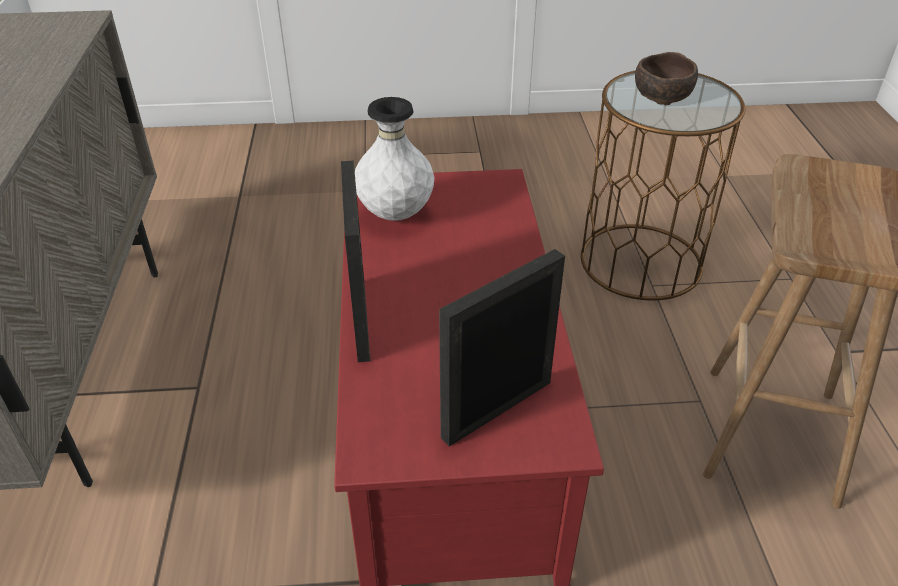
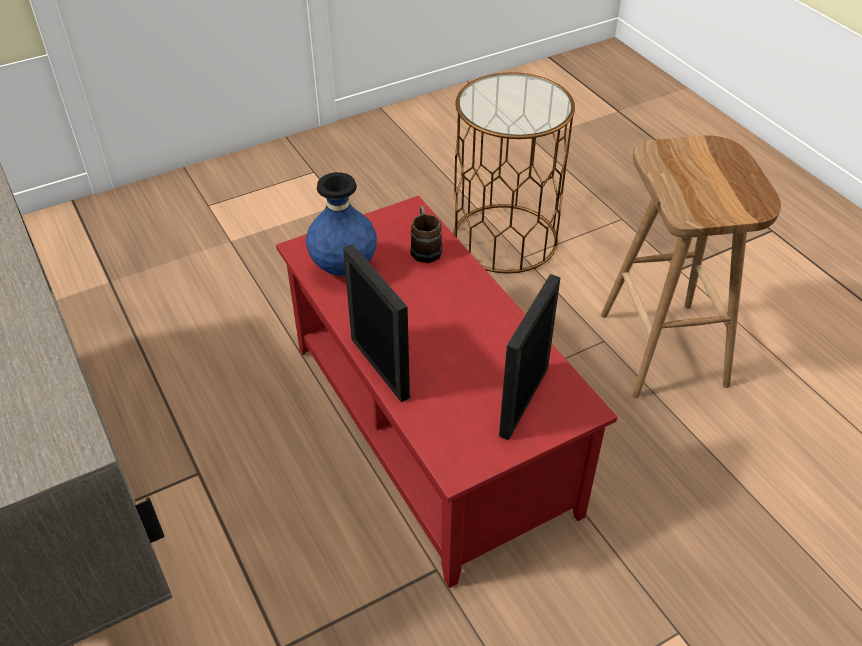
camera: 25 degrees left, 5 degrees up
white vase [355,97,435,221] -> blue vase [306,172,377,276]
brown bowl [635,52,698,105] -> none
none -> brown mug [411,206,442,263]

